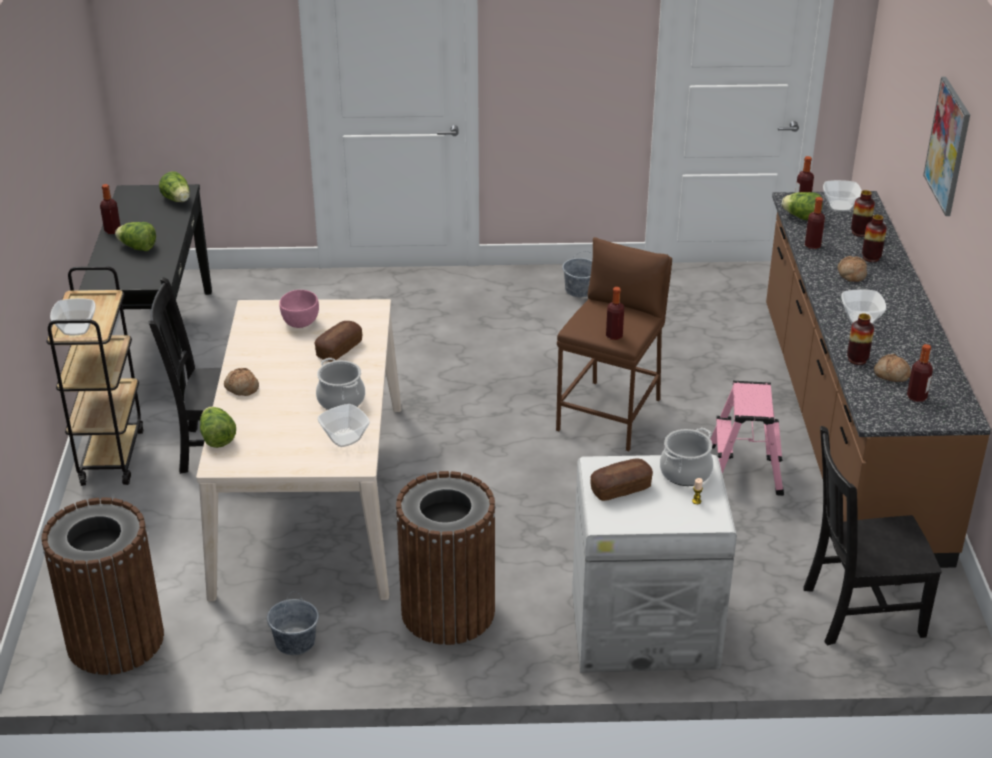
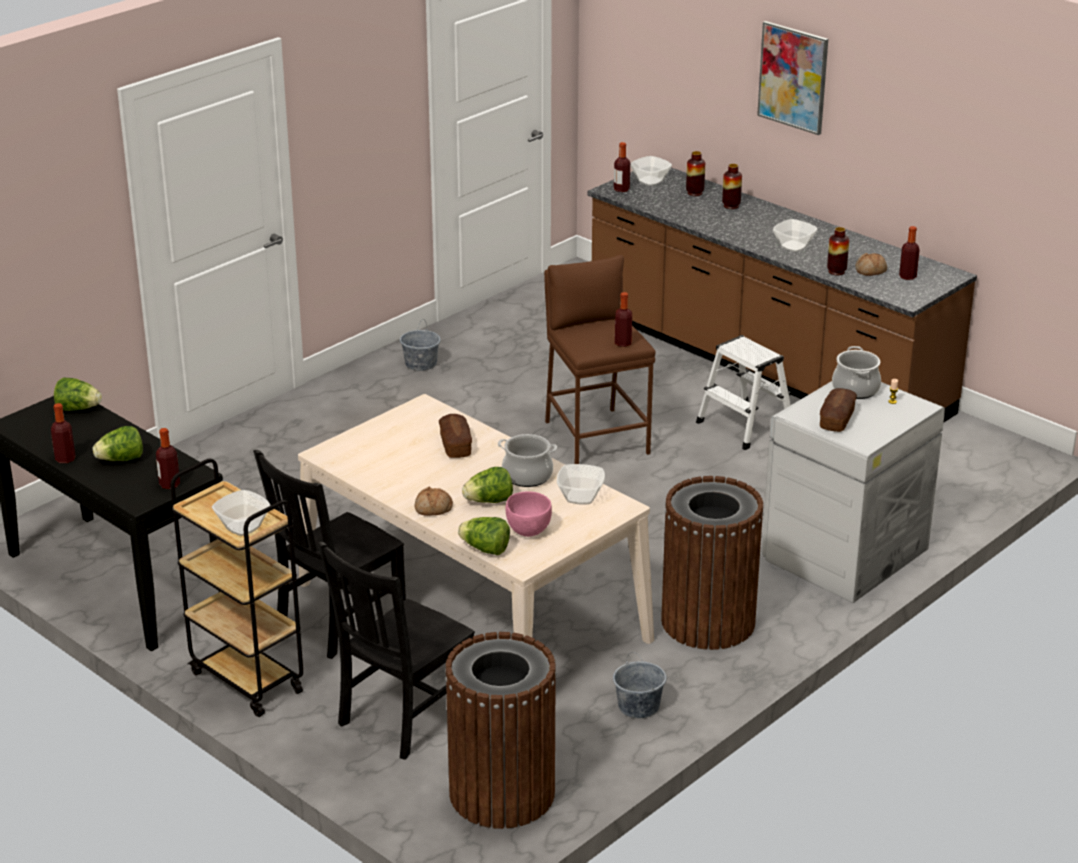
camera: 45 degrees left, 5 degrees down
pink bowl [279,290,319,328] -> pink bowl moved to [506,492,552,537]
pink step ladder [710,381,784,496] -> white step ladder [696,335,791,450]
lettuce [782,192,823,220] -> lettuce moved to [462,467,513,503]
black chair [804,426,942,646] -> black chair moved to [317,542,475,760]
bottle [805,197,825,249] -> bottle moved to [156,428,180,489]
bread [838,256,867,282] -> none

